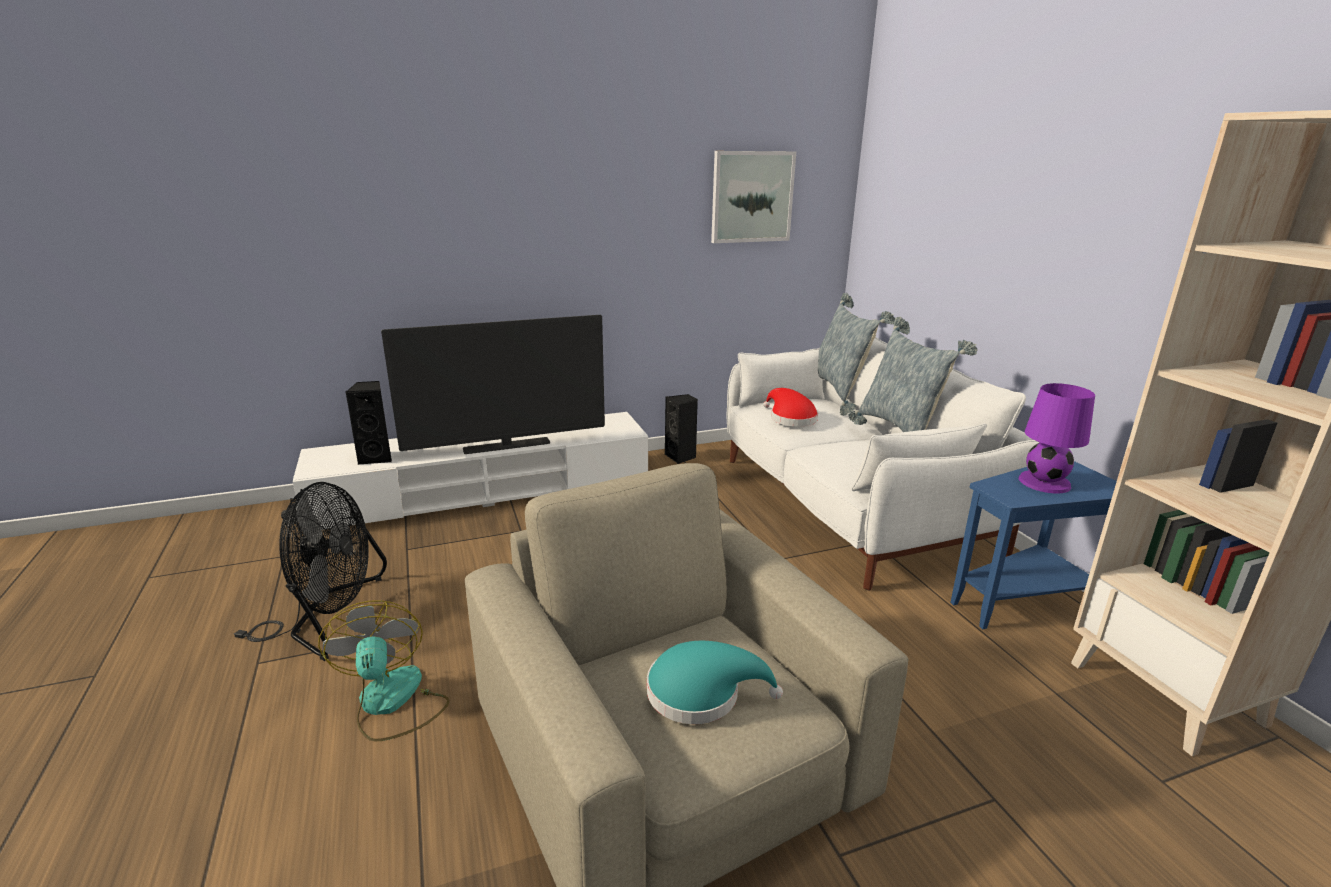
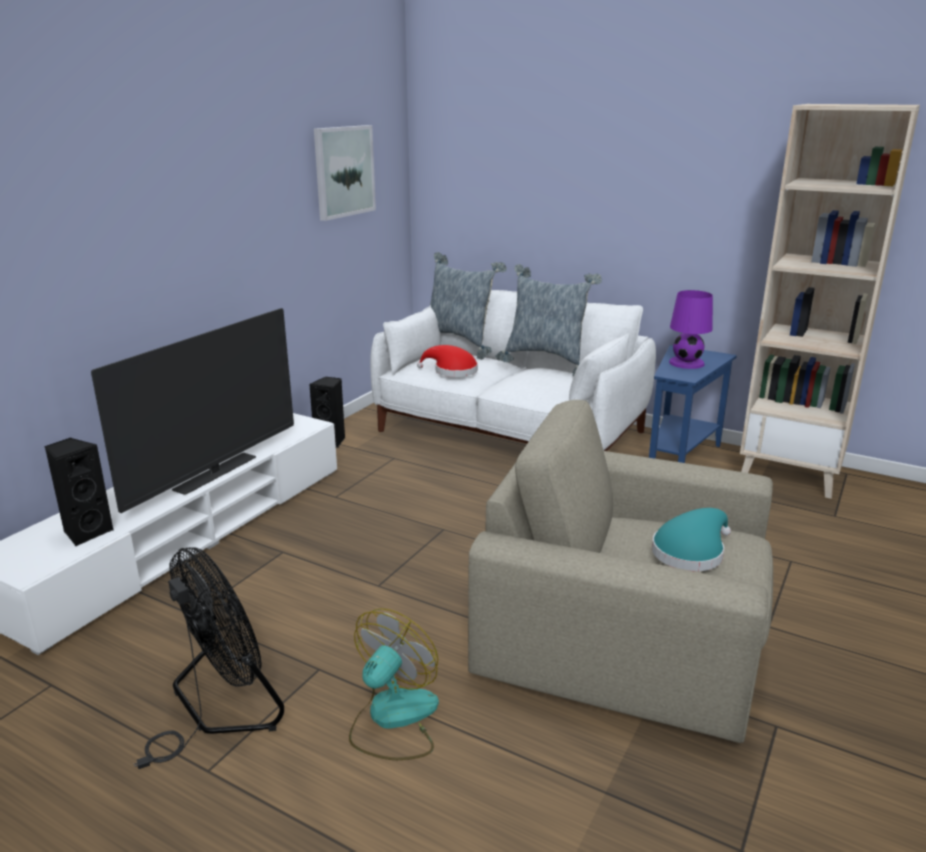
camera: 40 degrees left, 0 degrees up
fan [318,600,449,742] -> fan turned 90 degrees clockwise [349,608,439,760]

